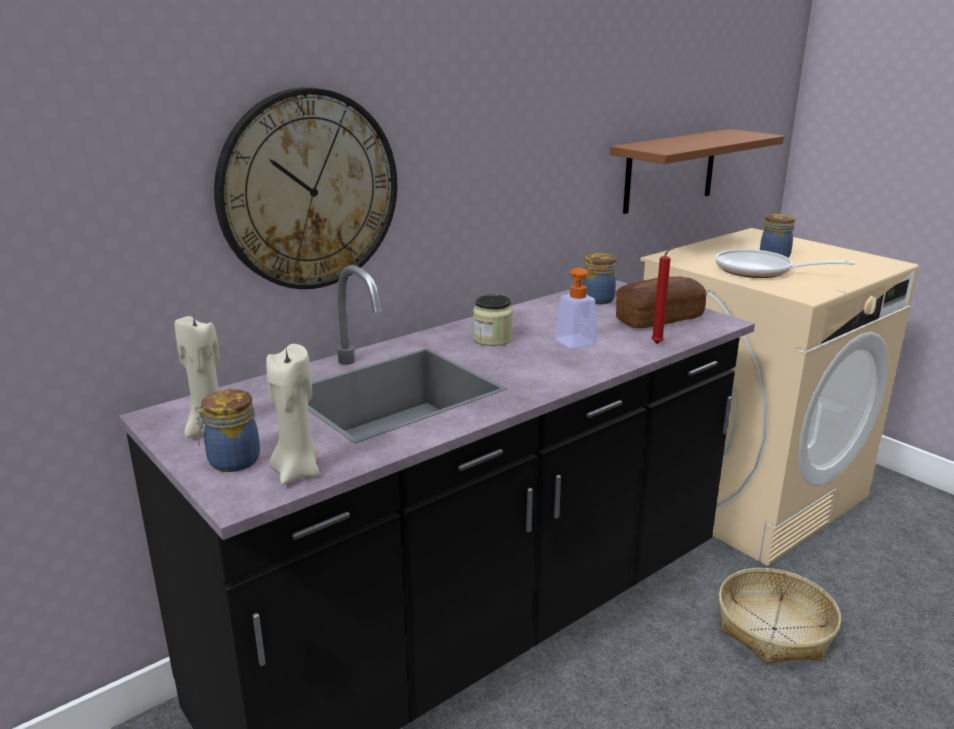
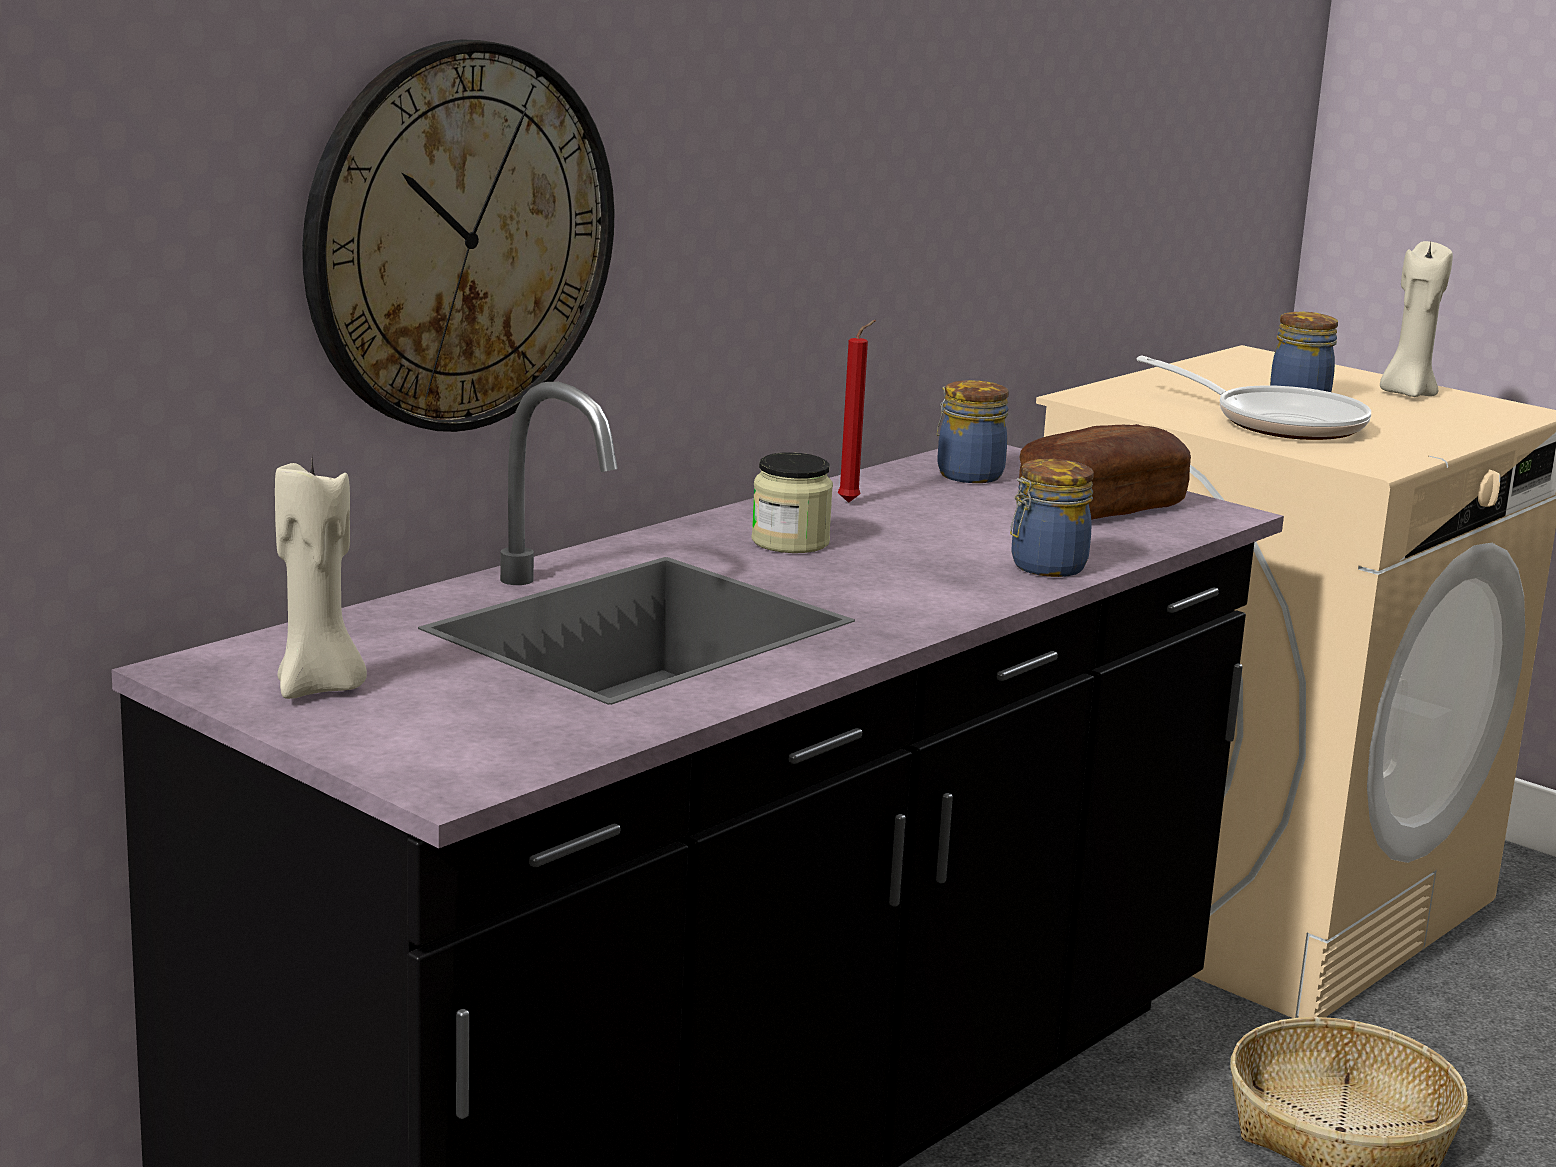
camera: 10 degrees left, 5 degrees down
jar [194,389,260,472] -> jar moved to [1010,459,1094,577]
beige candle [266,344,319,485] -> beige candle moved to [1380,241,1453,397]
soap dispenser [555,268,606,349] -> none
brown shelf [610,129,784,214] -> none
red candle [651,246,675,344] -> red candle moved to [838,320,876,503]
frying pan [715,249,855,278] -> frying pan turned 150 degrees counterclockwise [1137,356,1371,440]

